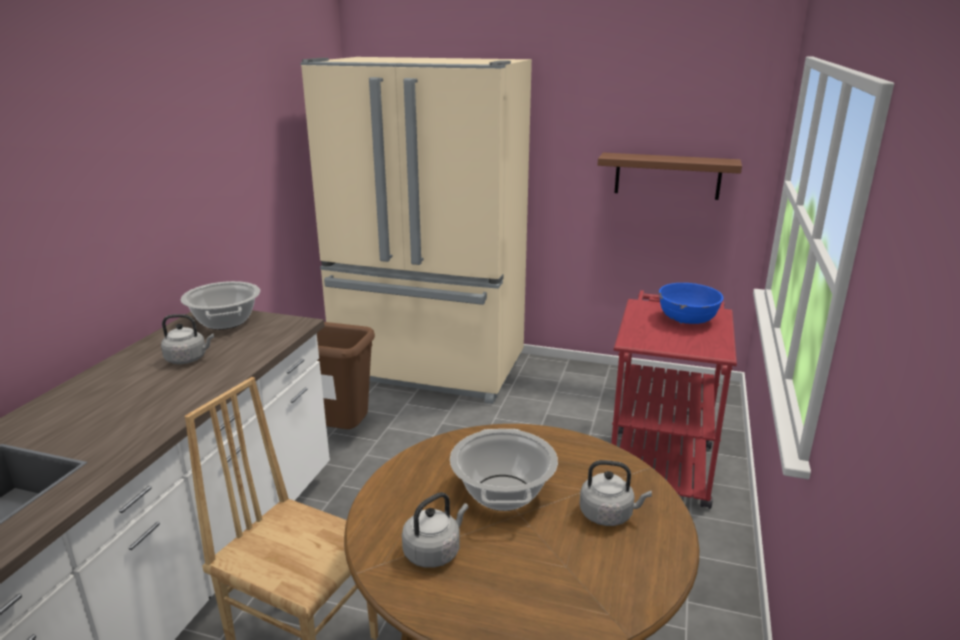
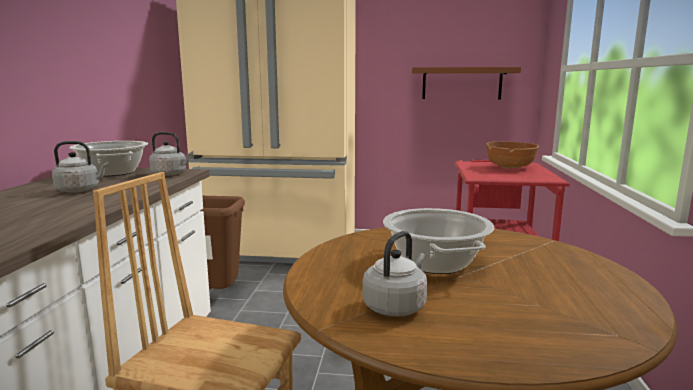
camera: 10 degrees left, 10 degrees down
grey kettle [580,460,652,526] -> grey kettle moved to [149,132,193,176]
blue bowl [659,283,723,324] -> brown bowl [486,141,539,169]

